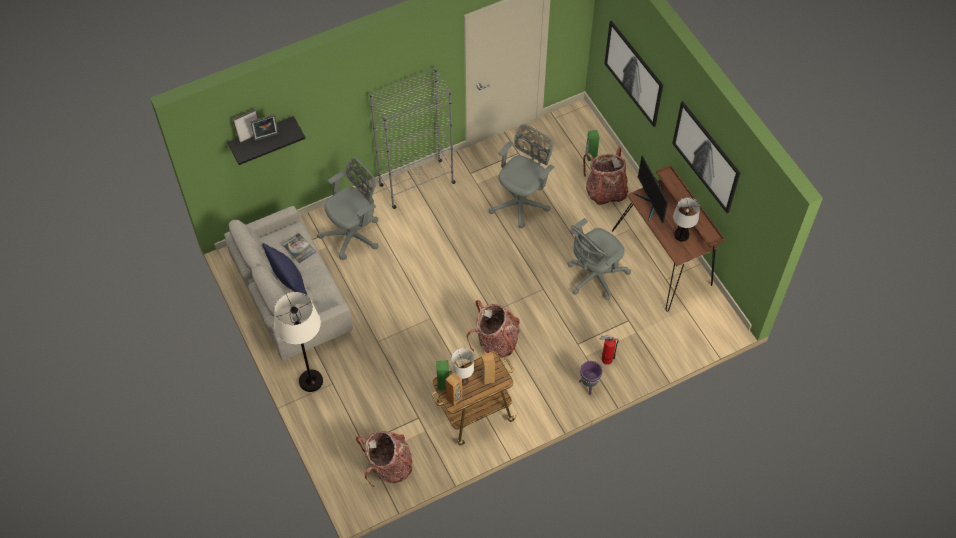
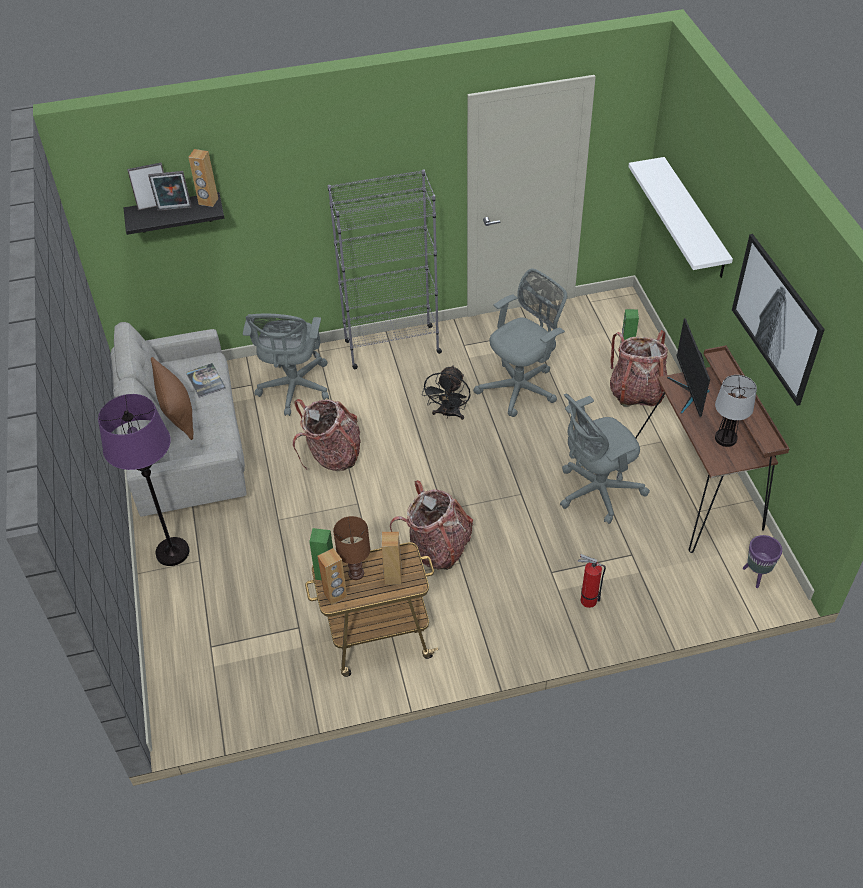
camera: 15 degrees right, 10 degrees down
blue pillow [262,243,307,295] -> brown pillow [151,357,193,440]
white floor lamp [274,292,323,392] -> purple floor lamp [98,394,190,566]
grey office chair [317,157,378,260] -> grey office chair turned 120 degrees clockwise [243,314,329,416]
backpack [356,431,413,488] -> backpack moved to [293,399,361,471]
white table lamp [451,348,474,386] -> brown table lamp [333,516,370,580]
purple planter [579,361,602,395] -> purple planter moved to [743,535,782,588]
picture [604,21,663,127] -> white shelf [628,157,733,278]
none -> brown speaker [188,149,218,207]
none -> black fan [422,365,471,420]

